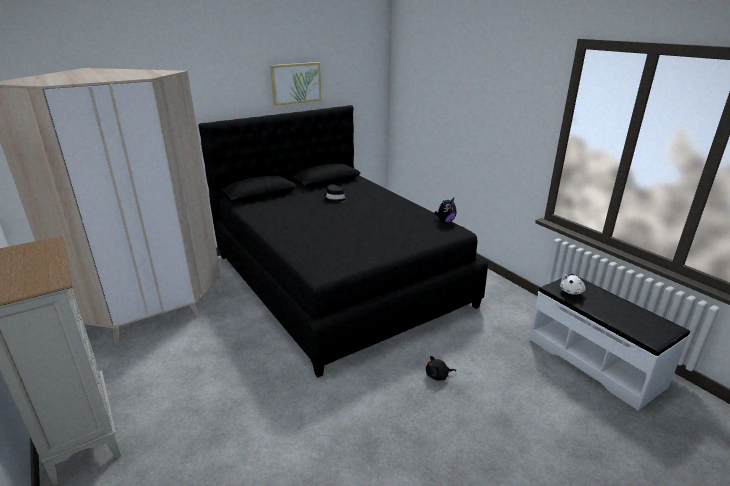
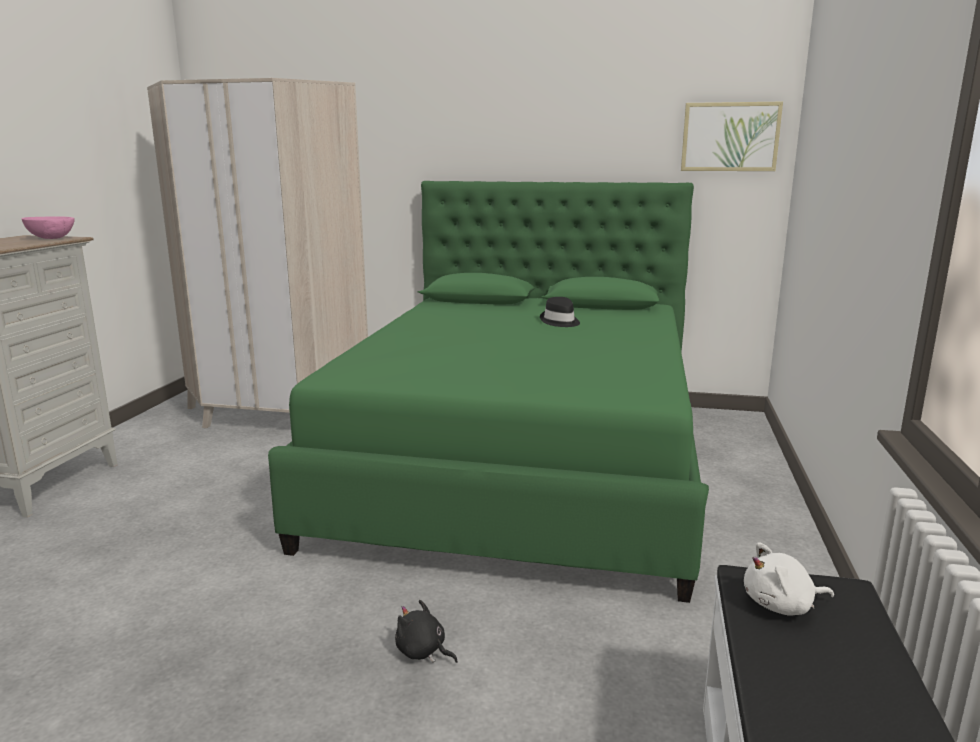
camera: 45 degrees right, 10 degrees down
black bed [199,105,488,377] -> green bed [268,181,709,603]
picture [270,62,322,106] -> picture moved to [681,102,783,171]
plush toy [434,198,457,223] -> none
none -> pink bowl [21,217,75,239]

